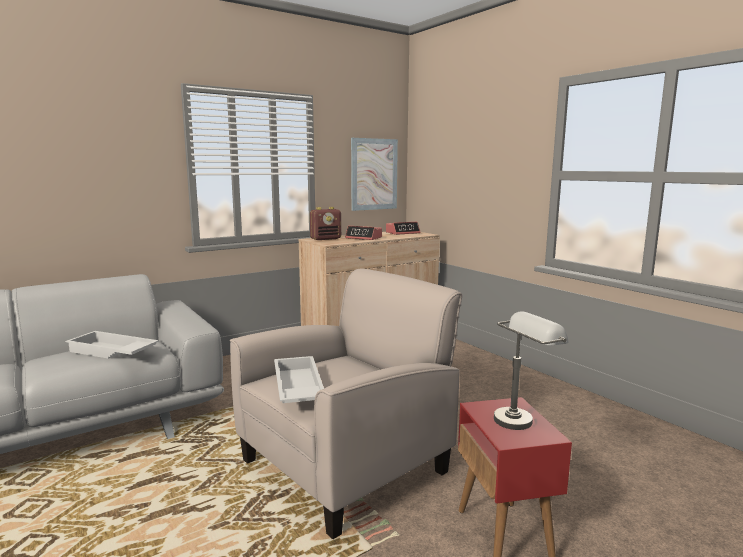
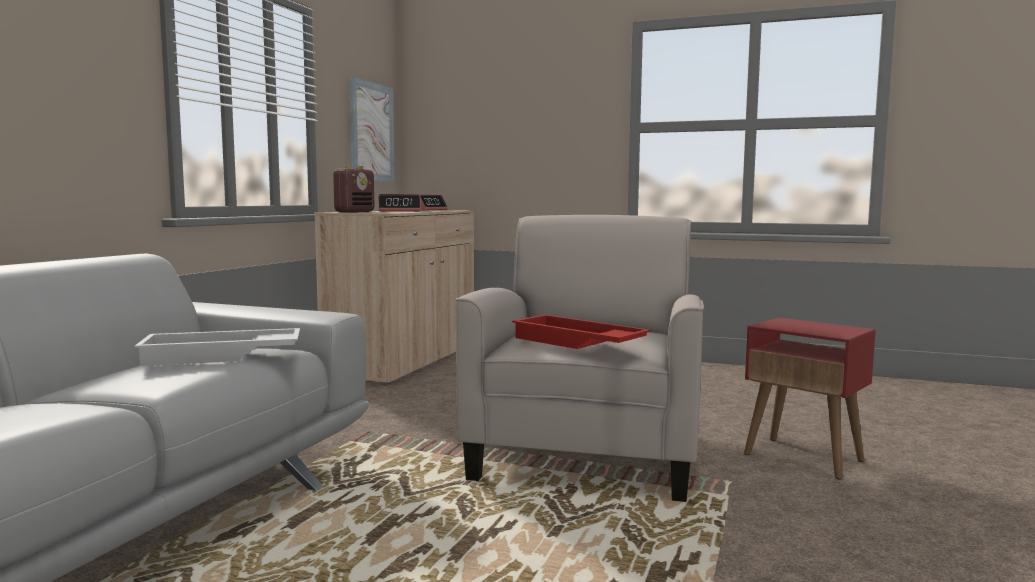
camera: 35 degrees left, 5 degrees down
white tray [274,356,324,403] -> red tray [512,315,651,349]
grey table lamp [494,311,568,430] -> none

